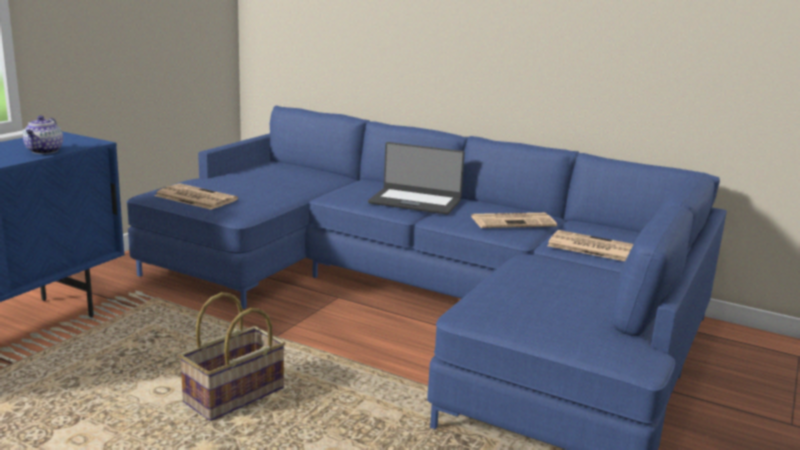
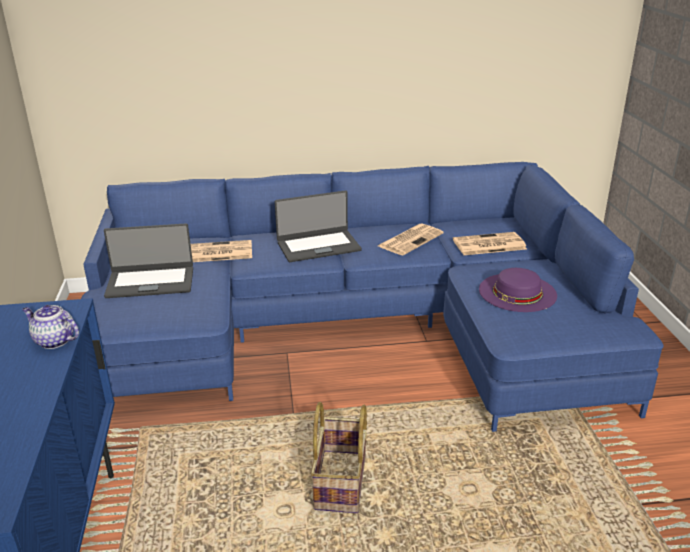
camera: 35 degrees left, 10 degrees up
teapot [23,116,63,154] -> teapot turned 150 degrees clockwise [22,305,79,349]
newspaper [154,183,238,210] -> newspaper moved to [191,240,252,262]
none -> laptop [104,223,193,298]
none -> purple hat [479,268,557,312]

